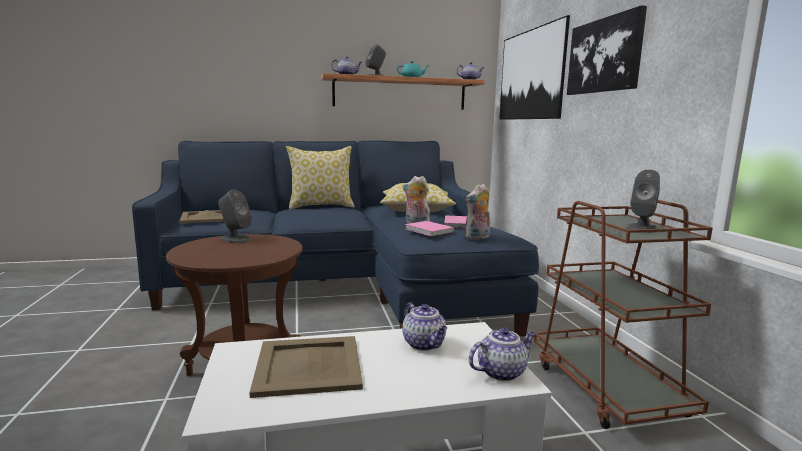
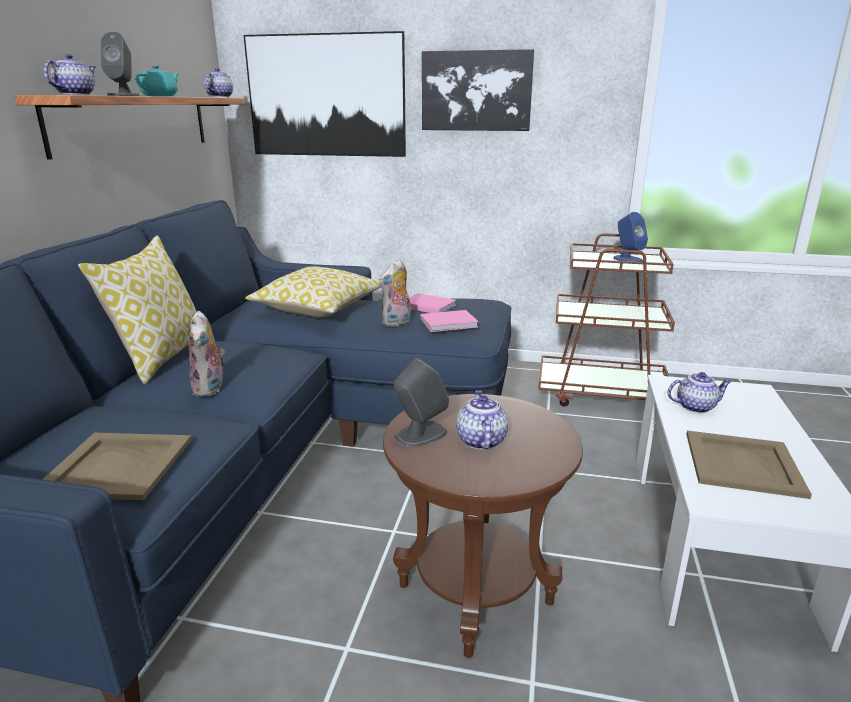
camera: 65 degrees left, 10 degrees up
plush toy [465,184,490,240] -> plush toy moved to [188,311,225,397]
teapot [468,328,536,381] -> teapot moved to [456,390,508,450]
grey speaker [626,170,660,233] -> blue speaker [613,212,648,262]

